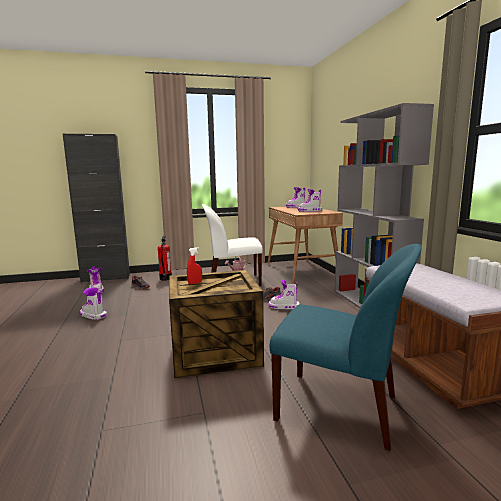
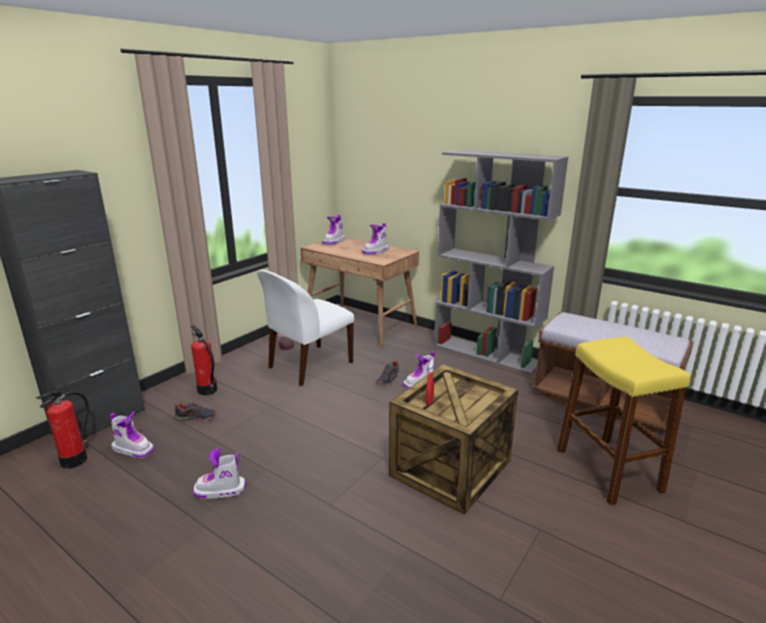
camera: 40 degrees left, 10 degrees up
blue chair [269,244,421,451] -> yellow stool [557,337,690,505]
none -> fire extinguisher [36,391,89,469]

